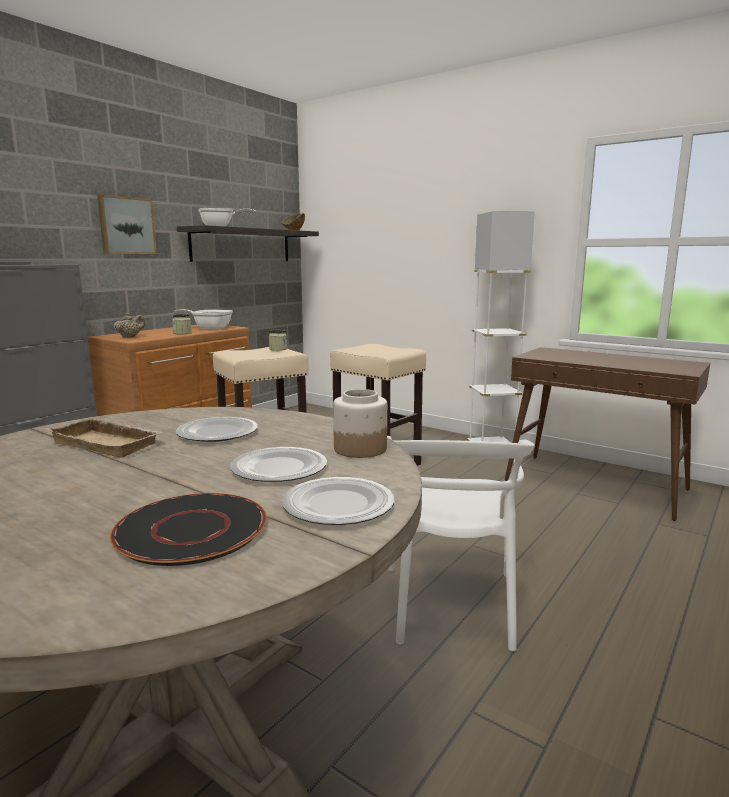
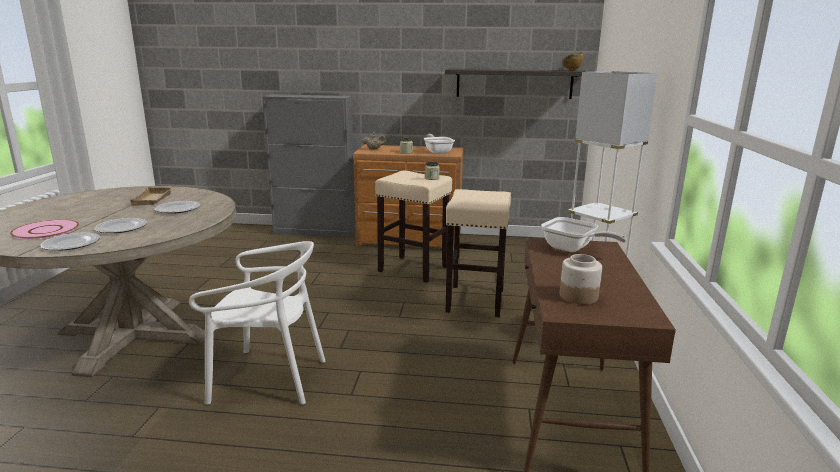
camera: 60 degrees right, 5 degrees up
picture [97,194,157,254] -> none
black plate [110,493,267,566] -> pink plate [10,220,79,240]
frying pan [198,208,256,226] -> frying pan moved to [541,217,627,252]
jar [333,389,387,458] -> jar moved to [560,254,602,305]
white chair [387,436,534,651] -> white chair turned 150 degrees counterclockwise [189,241,326,405]

